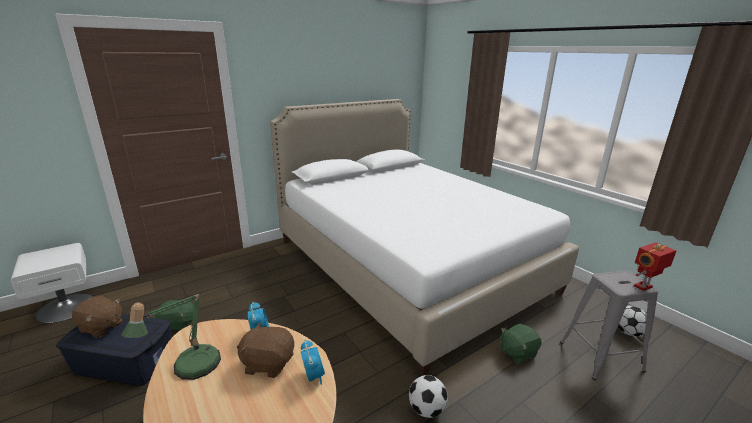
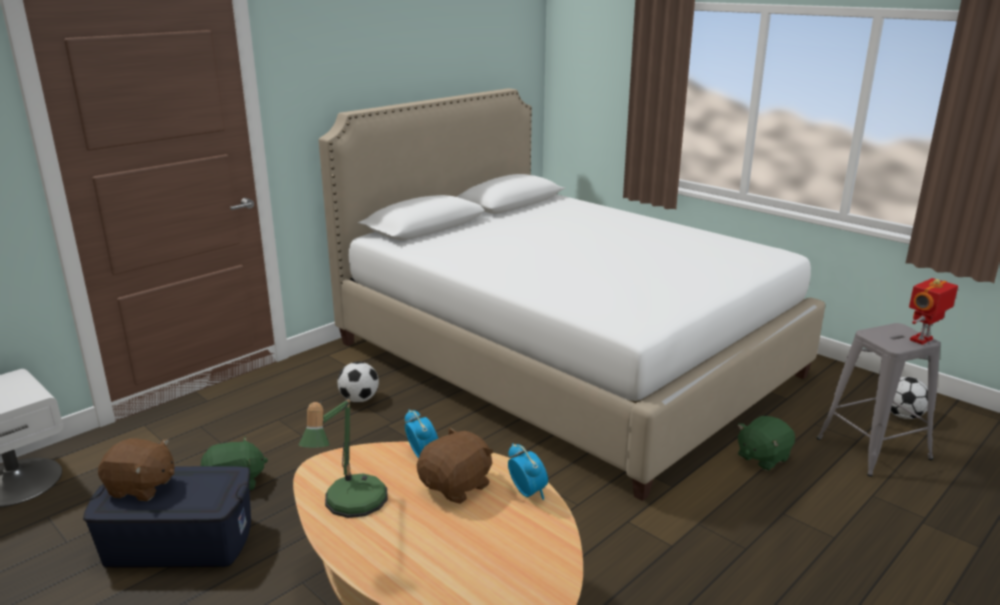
camera: 10 degrees left, 0 degrees up
brown plush toy [237,322,294,378] -> brown plush toy turned 135 degrees clockwise [417,427,494,504]
football [409,375,448,418] -> football moved to [337,362,379,403]

